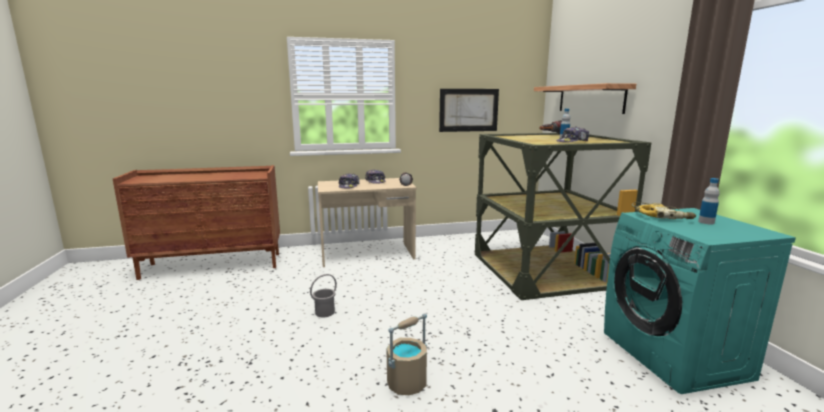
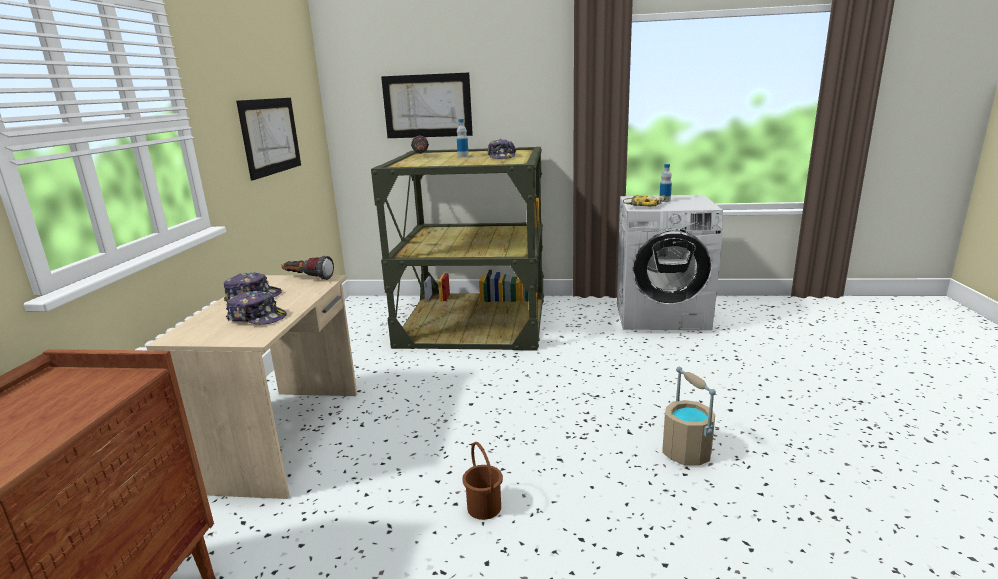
camera: 70 degrees left, 5 degrees up
grey bucket [310,274,337,317] -> brown bucket [462,442,503,520]
shelf [534,83,636,114] -> picture [381,73,473,138]
turquoise washing machine [604,208,796,394] -> white washing machine [617,195,723,330]

